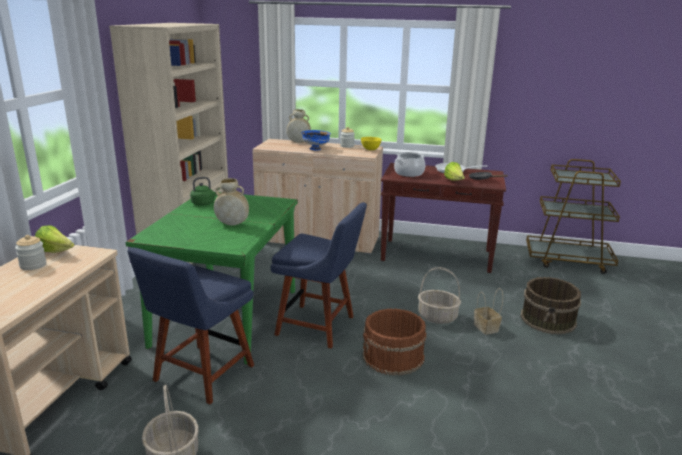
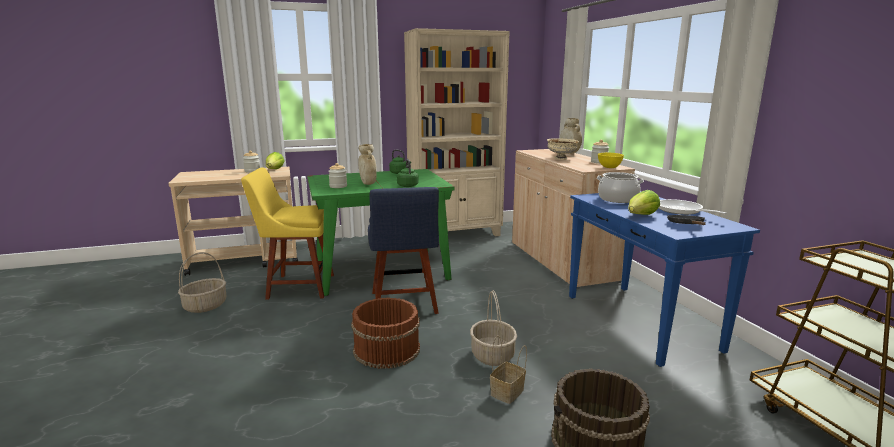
camera: 60 degrees right, 5 degrees down
blue chair [127,247,254,404] -> yellow chair [241,168,334,300]
blue bowl [301,130,331,151] -> beige bowl [547,138,579,160]
brown console table [381,163,506,273] -> blue console table [569,191,760,367]
none -> jar [328,163,347,188]
none -> green kettle [397,159,418,187]

